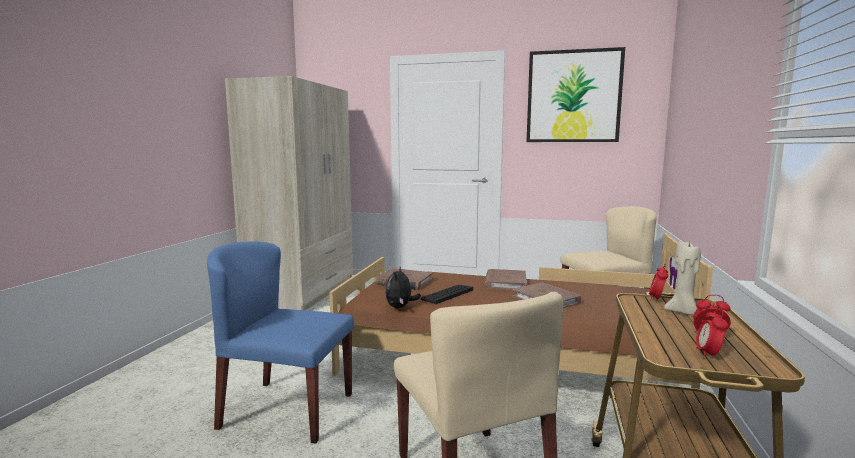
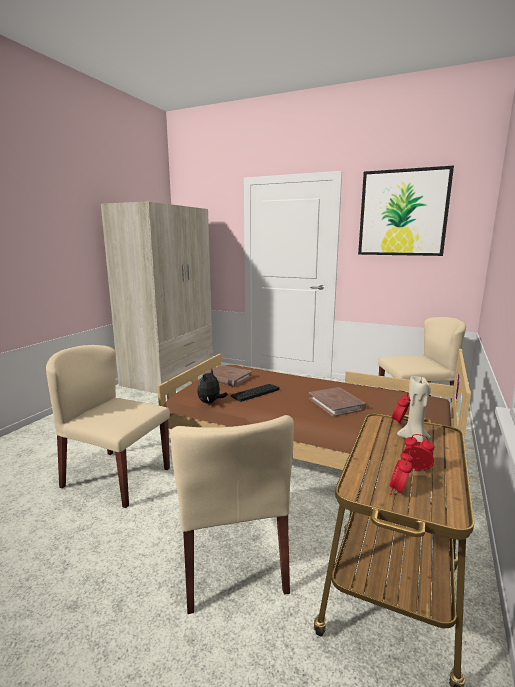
camera: 10 degrees right, 5 degrees up
blue chair [207,241,354,443] -> beige chair [46,345,170,508]
brown book [484,269,527,290] -> none

